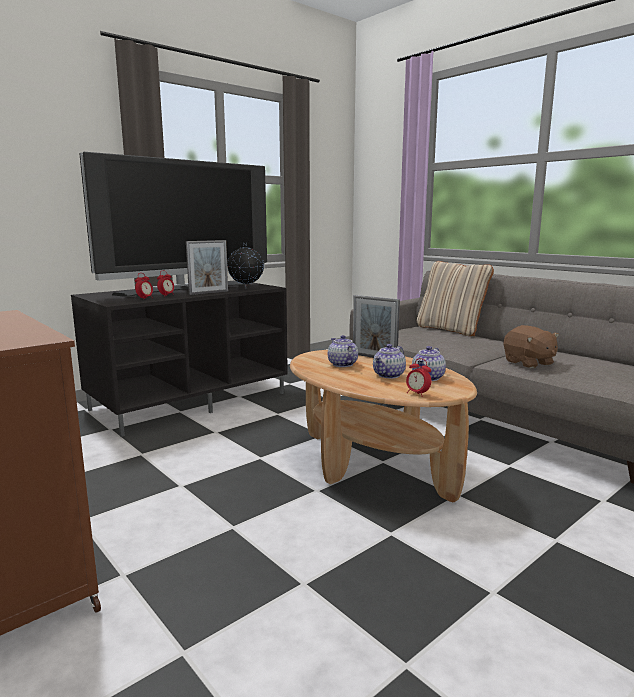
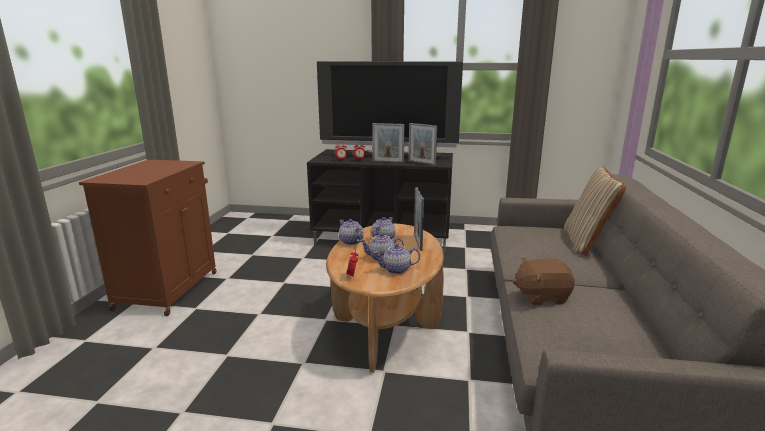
camera: 50 degrees right, 5 degrees up
globe [227,243,264,289] -> picture frame [409,123,437,166]
brown plush toy [504,325,559,368] -> brown plush toy turned 60 degrees clockwise [513,258,575,305]
none -> teapot [339,219,364,245]

